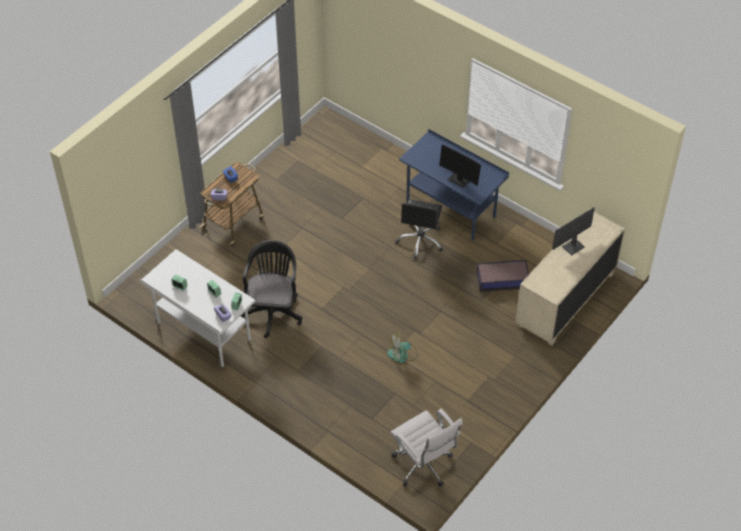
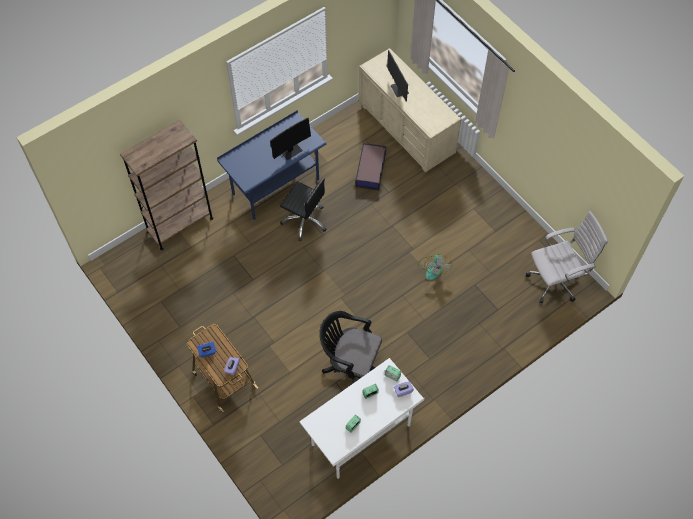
camera: 75 degrees left, 10 degrees up
none -> brown bookcase [120,120,213,250]

